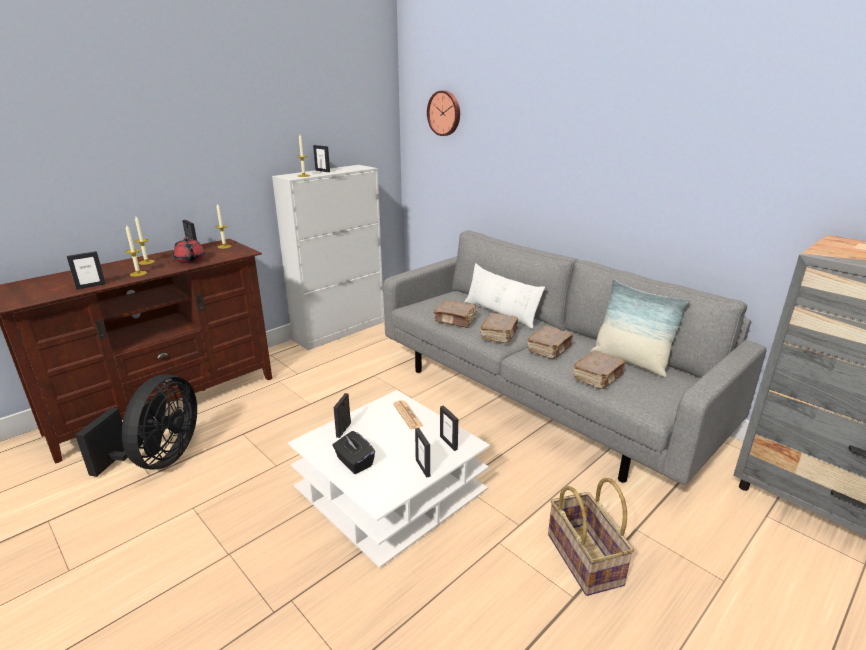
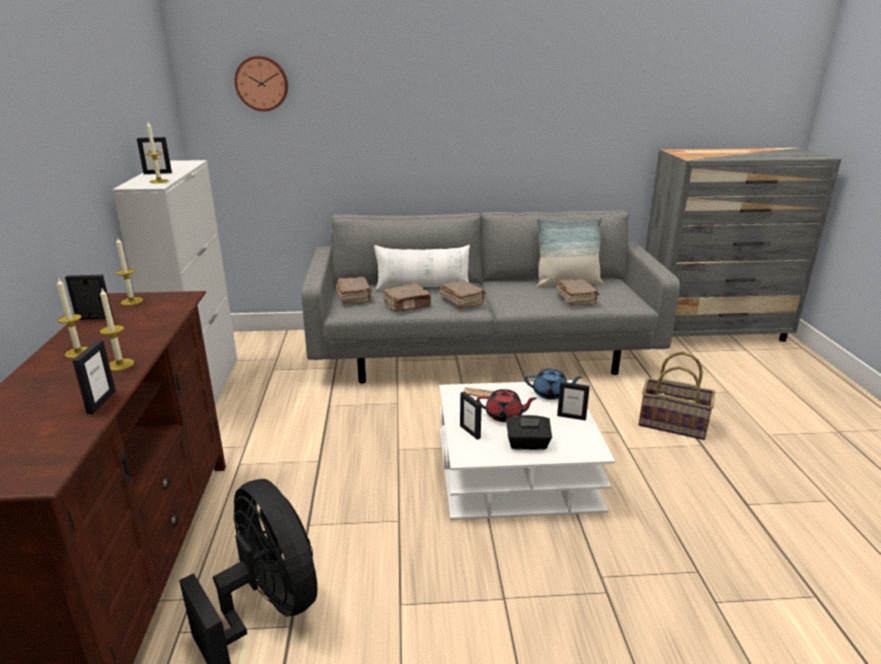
camera: 50 degrees left, 0 degrees up
red teapot [173,238,205,263] -> red teapot moved to [477,389,537,422]
picture frame [440,405,458,451] -> blue teapot [525,369,582,400]
brown book [527,325,573,359] -> brown book moved to [336,277,372,304]

